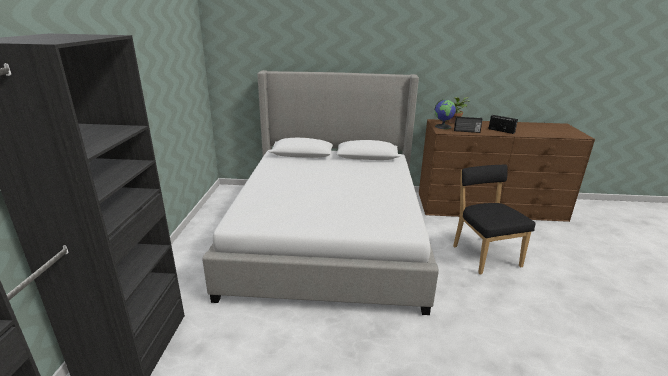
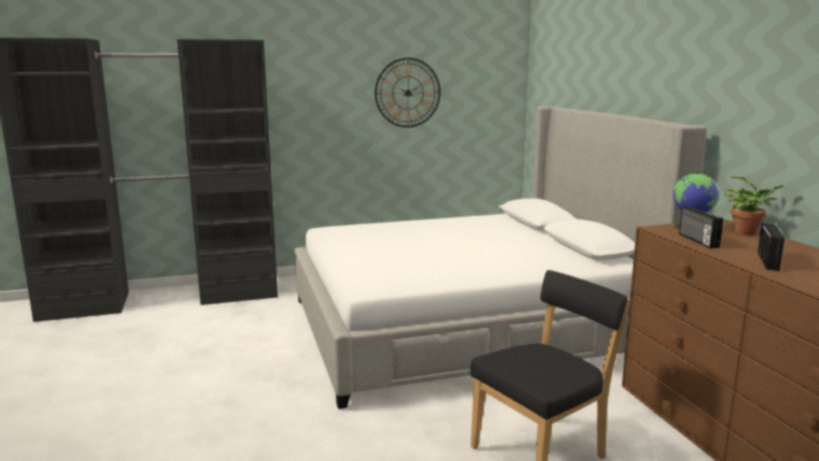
camera: 70 degrees right, 10 degrees down
none -> wall clock [375,58,441,128]

